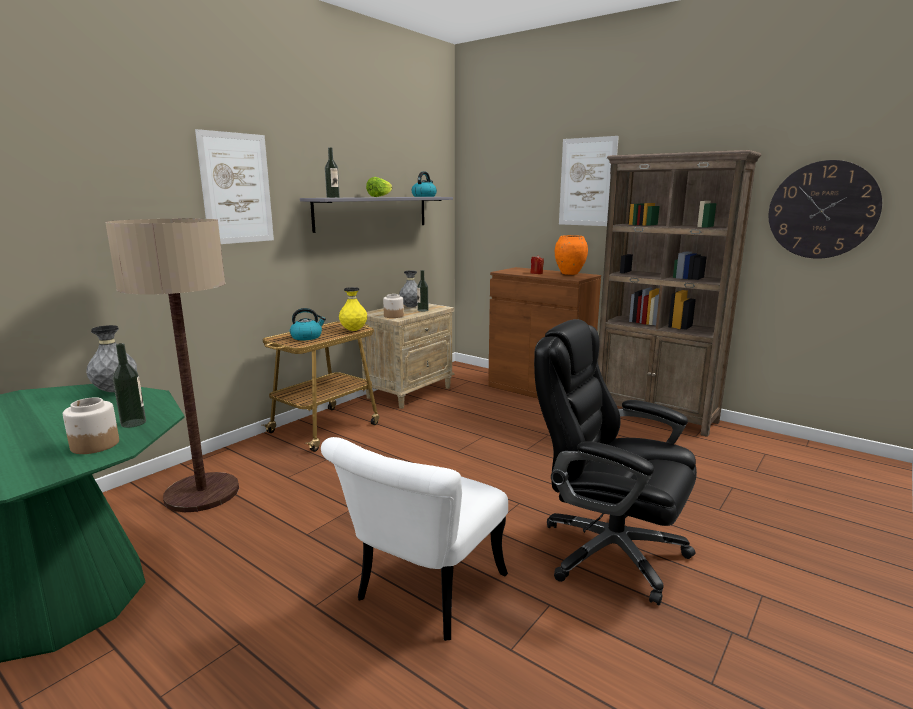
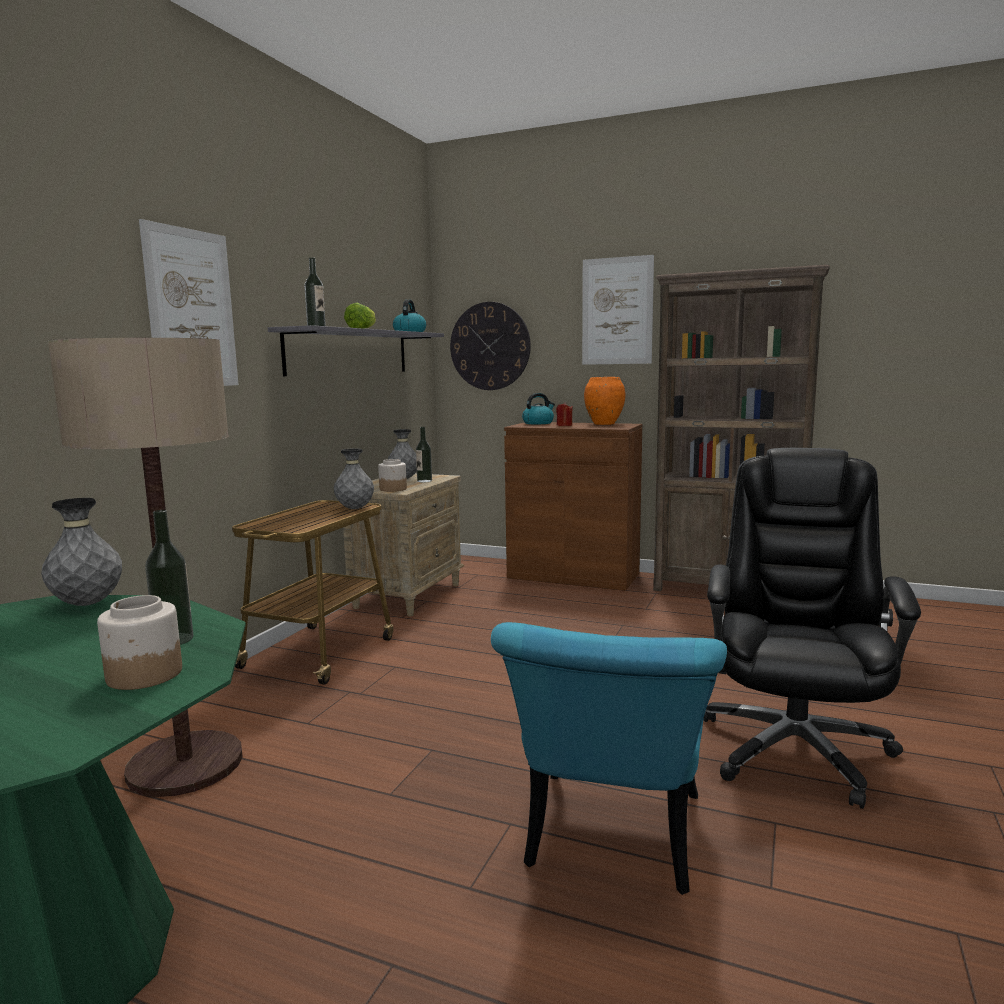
camera: 15 degrees left, 5 degrees down
kettle [290,308,326,340] -> kettle moved to [522,393,555,424]
white chair [321,437,508,641] -> turquoise chair [491,622,727,895]
yellow vase [339,287,367,331] -> grey vase [334,448,374,509]
black office chair [534,319,697,605] -> black office chair turned 90 degrees clockwise [703,448,921,809]
wall clock [769,160,882,259] -> wall clock moved to [450,302,531,390]

